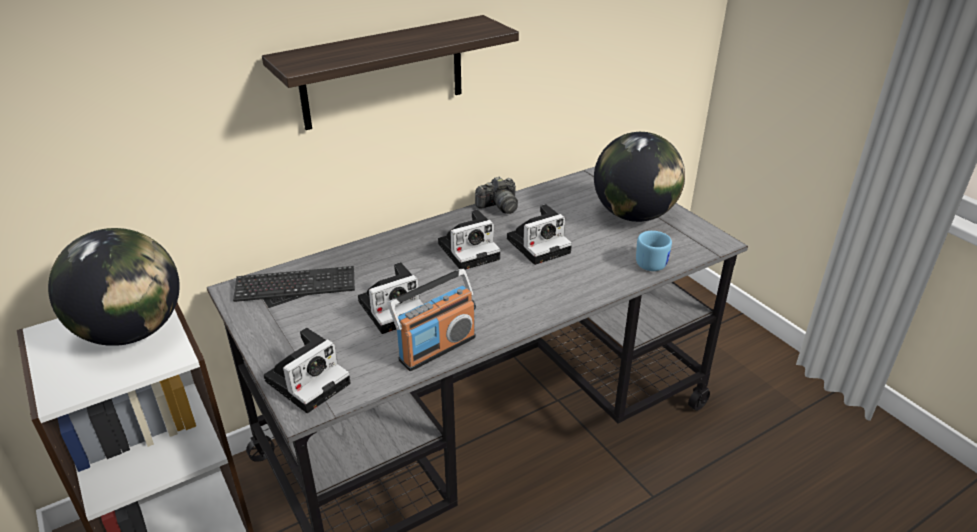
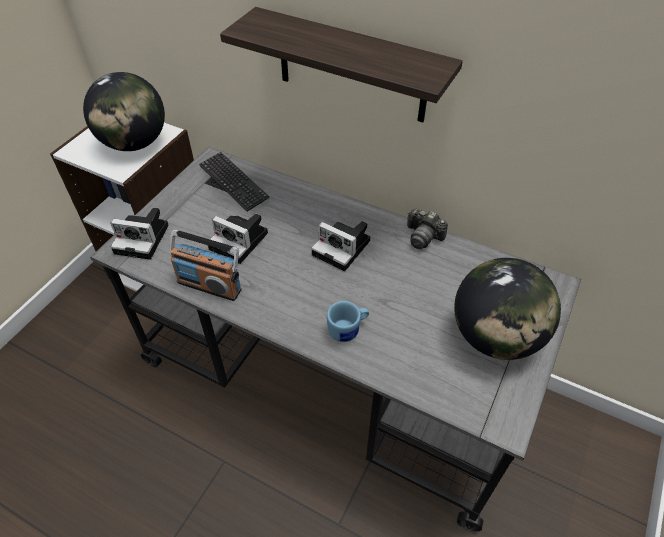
camera: 60 degrees right, 15 degrees up
camera [507,204,572,265] -> none
blue mug [636,231,672,271] -> blue mug moved to [327,301,369,342]

